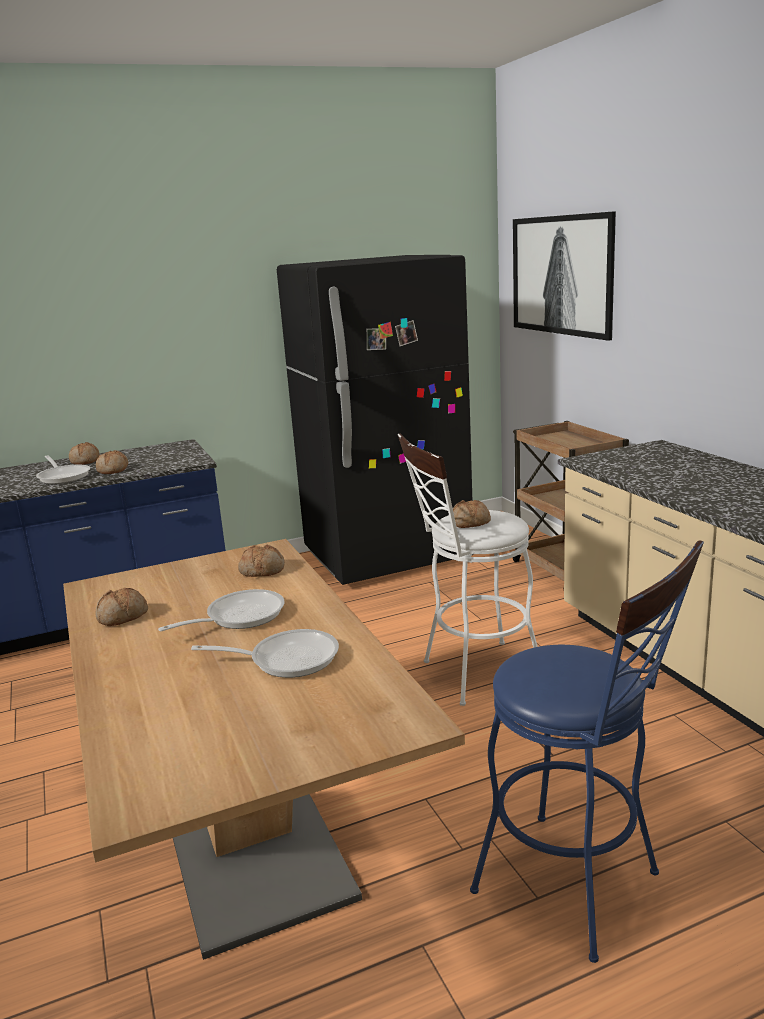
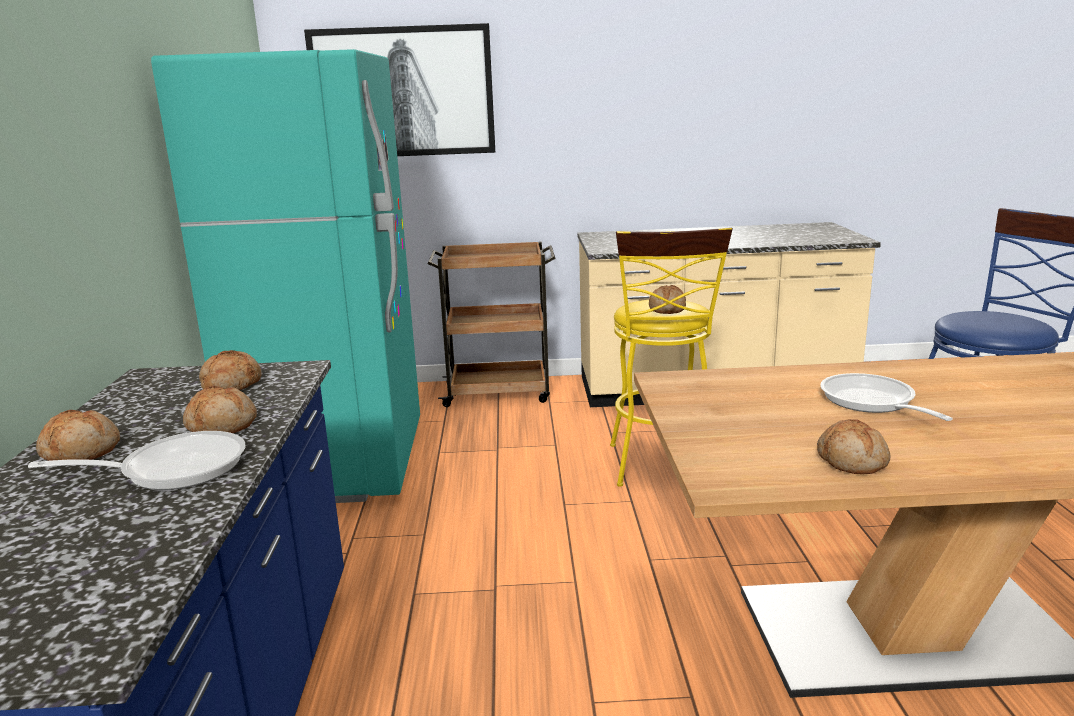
camera: 70 degrees left, 0 degrees up
frying pan [191,629,339,678] -> none
bread [238,544,285,577] -> bread moved to [199,350,262,390]
black fridge [277,255,474,585] -> turquoise fridge [151,49,420,503]
white stool [398,434,538,706] -> yellow stool [610,227,733,487]

